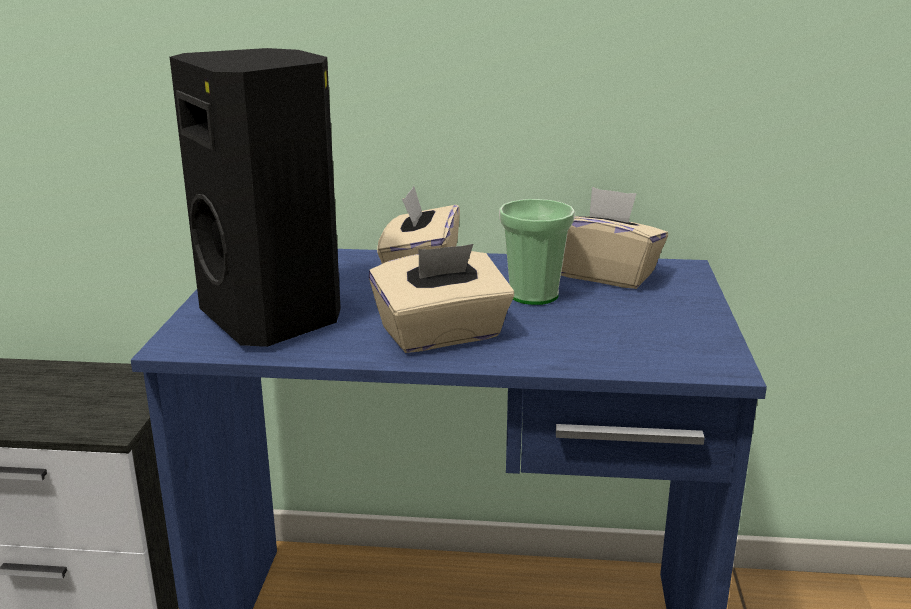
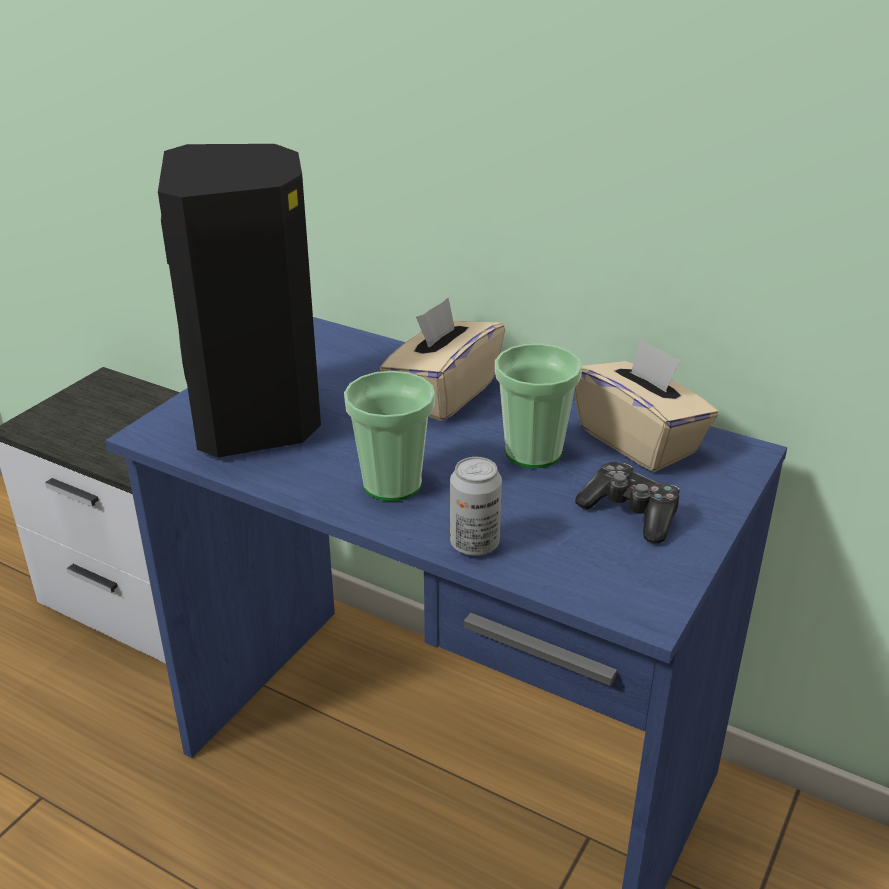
camera: 25 degrees right, 10 degrees up
beige tissue box [369,244,514,353] -> cup [344,371,435,501]
none -> can [450,457,502,556]
none -> game controller [575,462,680,543]

